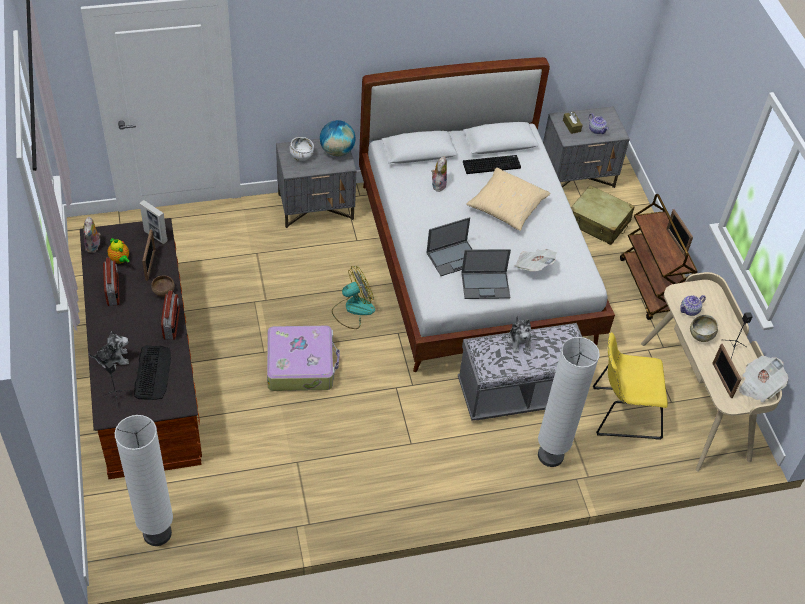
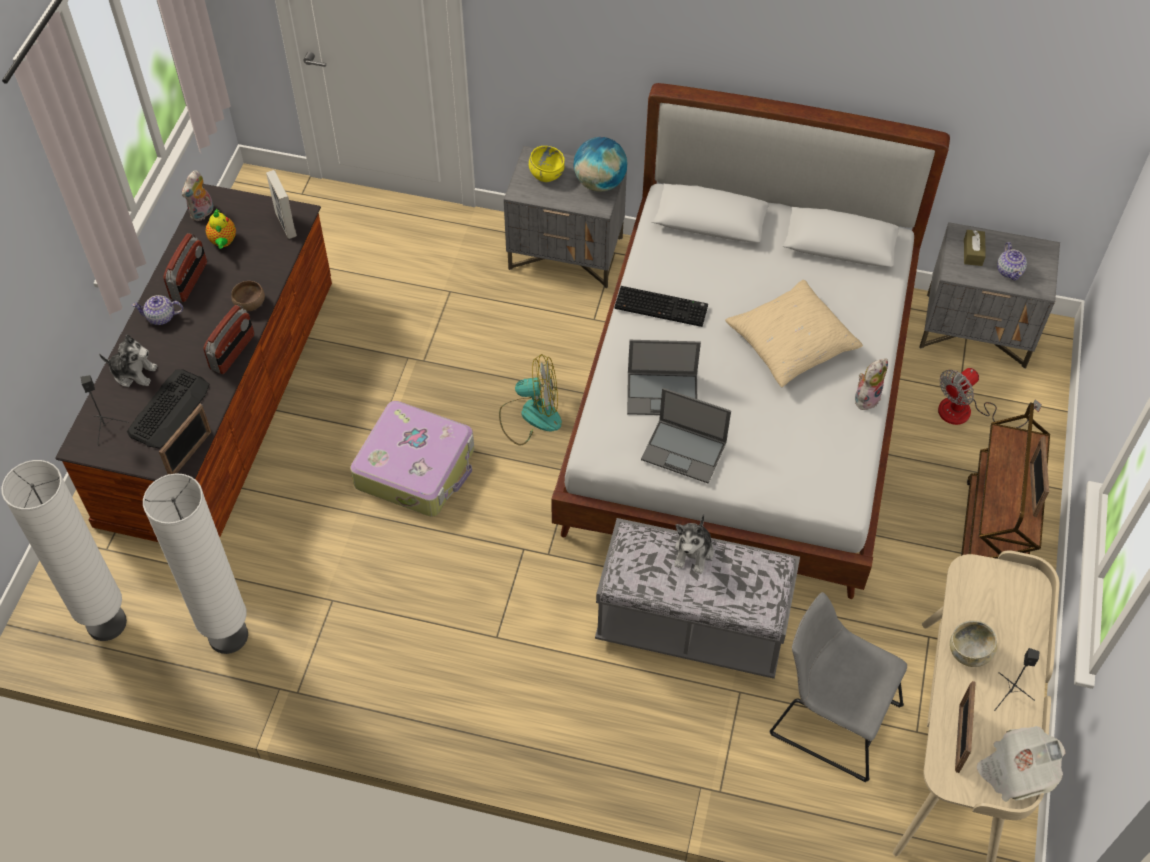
camera: 30 degrees right, 5 degrees up
picture frame [142,229,156,281] -> picture frame moved to [159,404,211,474]
white bowl [289,137,314,161] -> yellow bowl [529,146,565,182]
plush toy [431,156,447,192] -> plush toy moved to [855,358,888,410]
keyboard [463,155,521,174] -> keyboard moved to [615,286,708,327]
newspaper [514,249,557,271] -> none
white floor lamp [538,337,600,467] -> white floor lamp moved to [143,473,248,654]
beige suitcase [571,185,635,245] -> fan [938,368,1042,428]
yellow chair [593,332,668,440] -> grey chair [769,592,907,782]
teapot [680,295,706,316] -> teapot moved to [132,295,183,325]

